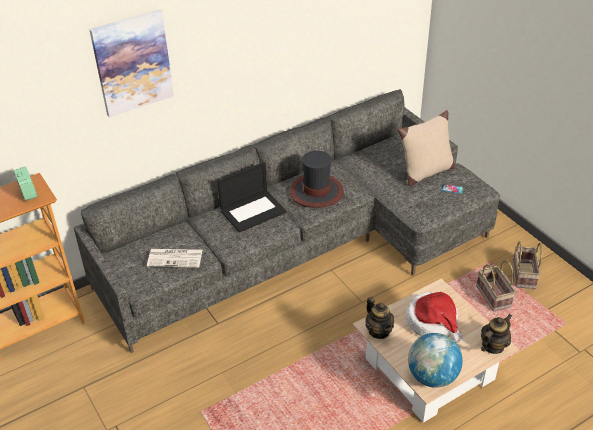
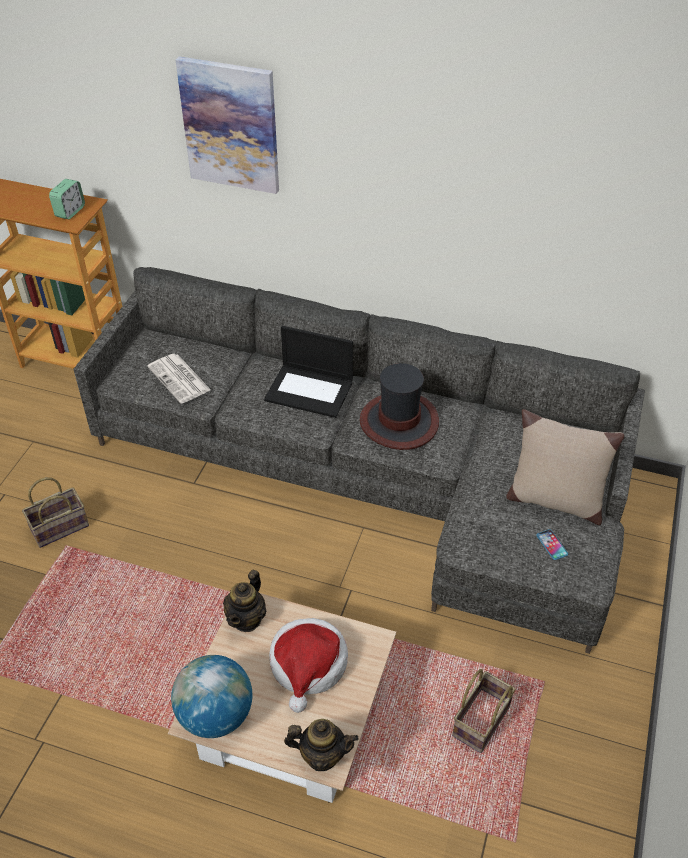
camera: 50 degrees right, 5 degrees up
basket [512,241,543,289] -> basket moved to [22,477,89,548]

